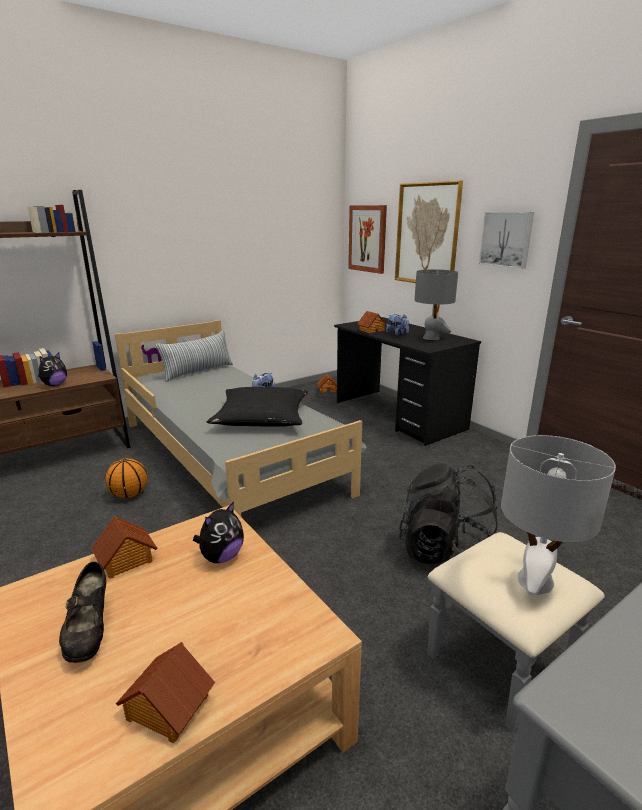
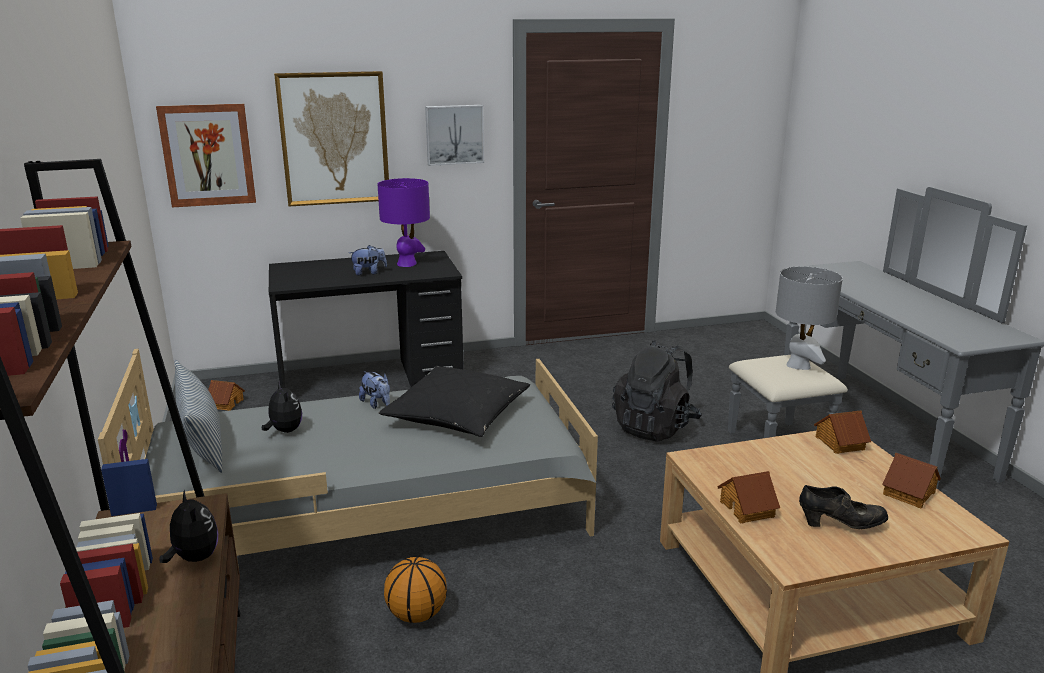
camera: 70 degrees left, 0 degrees up
plush toy [193,501,244,563] -> plush toy moved to [262,380,302,433]
toy house [357,311,387,333] -> toy house moved to [814,410,871,454]
grey table lamp [415,269,458,340] -> purple table lamp [377,178,430,267]

